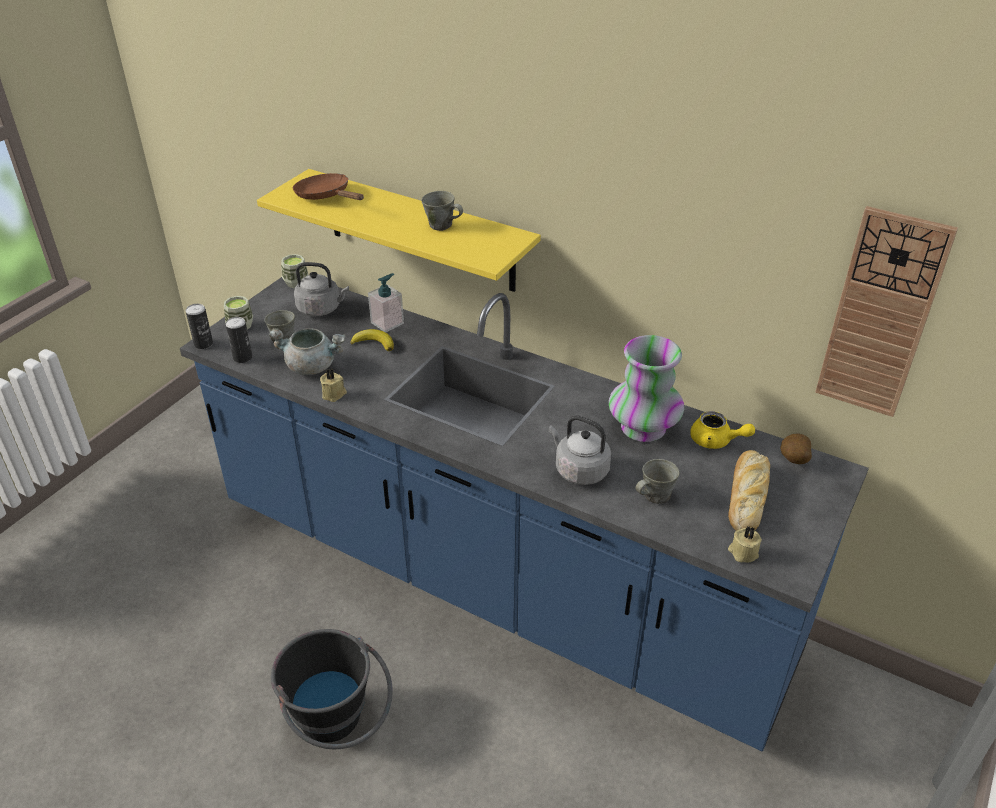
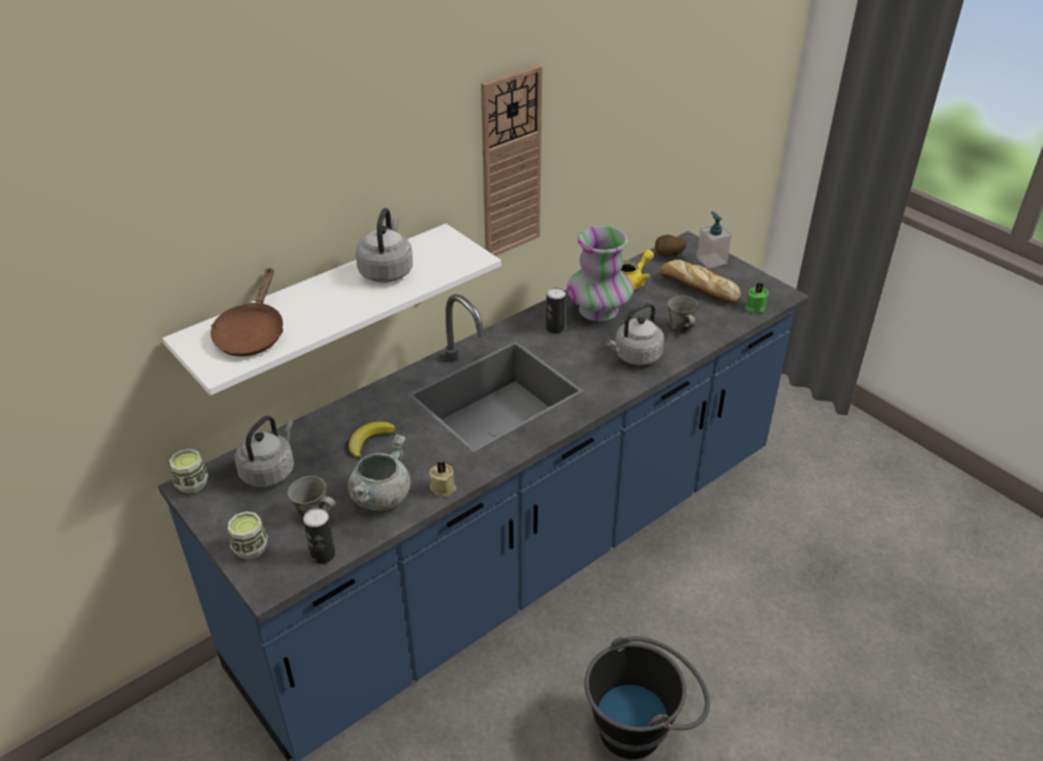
camera: 70 degrees left, 0 degrees up
can [186,304,213,349] -> can moved to [546,287,566,333]
yellow shelf [257,169,541,292] -> white shelf [162,224,501,395]
brown frying pan [293,173,364,200] -> brown frying pan turned 60 degrees counterclockwise [210,268,283,357]
soap dispenser [368,273,404,332] -> soap dispenser moved to [697,211,732,268]
grey mug [421,191,463,231] -> grey kettle [356,208,413,283]
beige candle [728,526,762,563] -> green candle [745,282,769,313]
wall clock [815,206,958,417] -> wall clock moved to [481,64,542,256]

